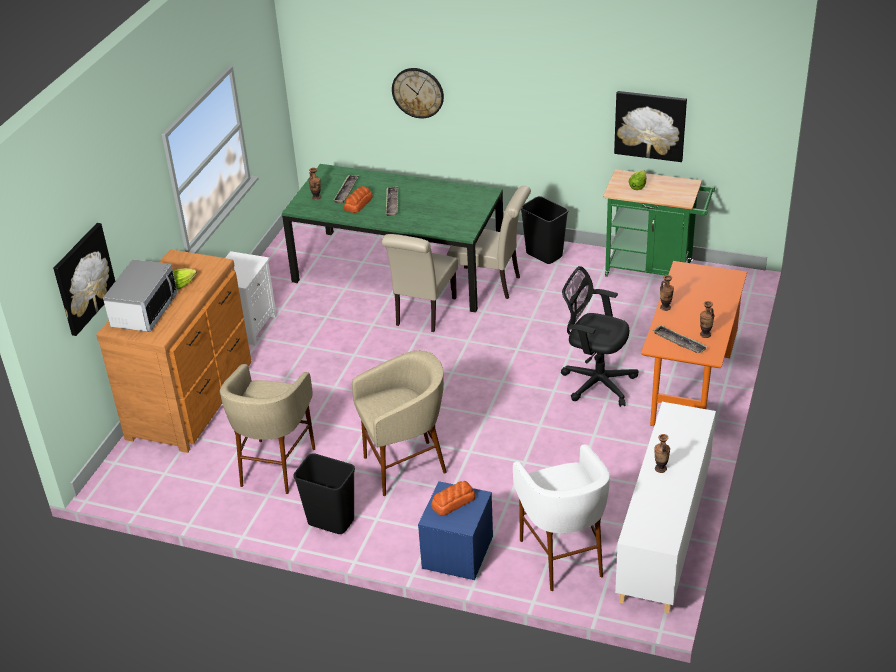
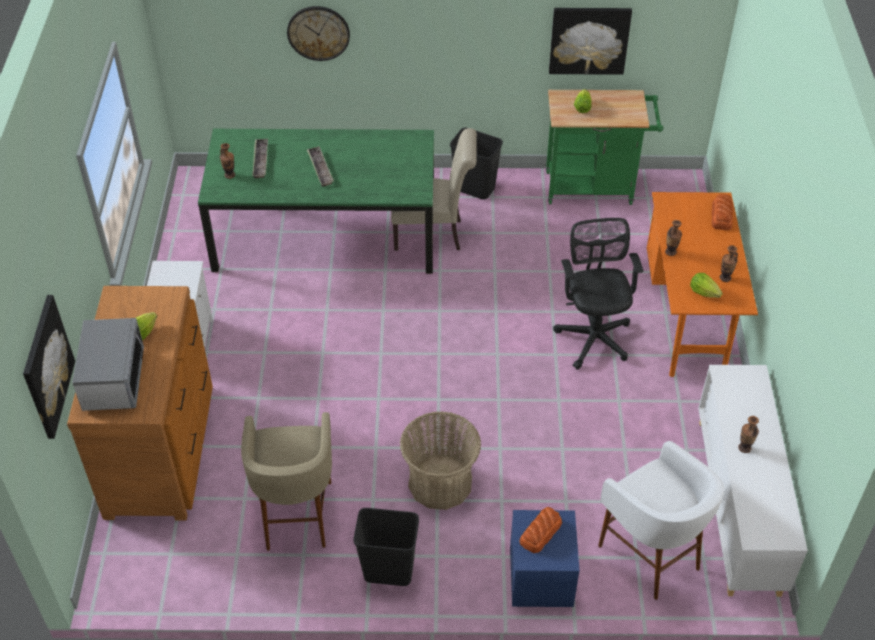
camera: 20 degrees left, 10 degrees up
bread [344,186,373,213] -> bread moved to [712,194,733,230]
beige stool [352,350,447,496] -> basket [400,411,481,510]
beige chair [382,234,458,332] -> none
black office chair [561,266,639,407] -> black office chair turned 75 degrees clockwise [553,218,643,370]
tray [653,324,707,353] -> lettuce [690,273,723,298]

